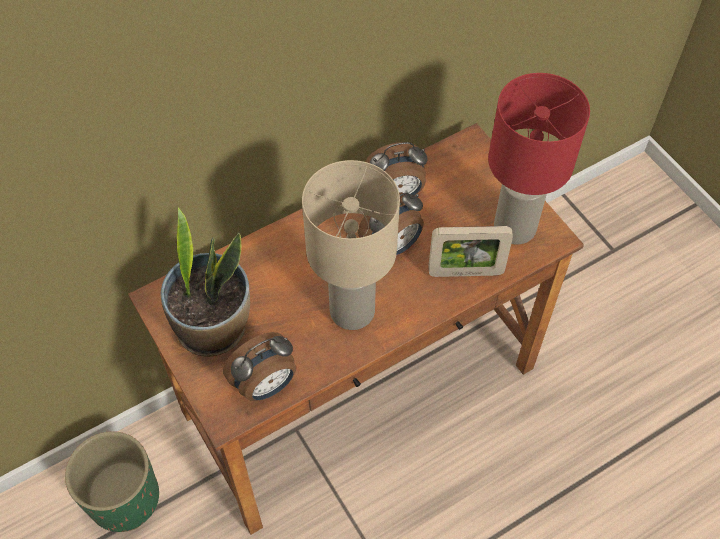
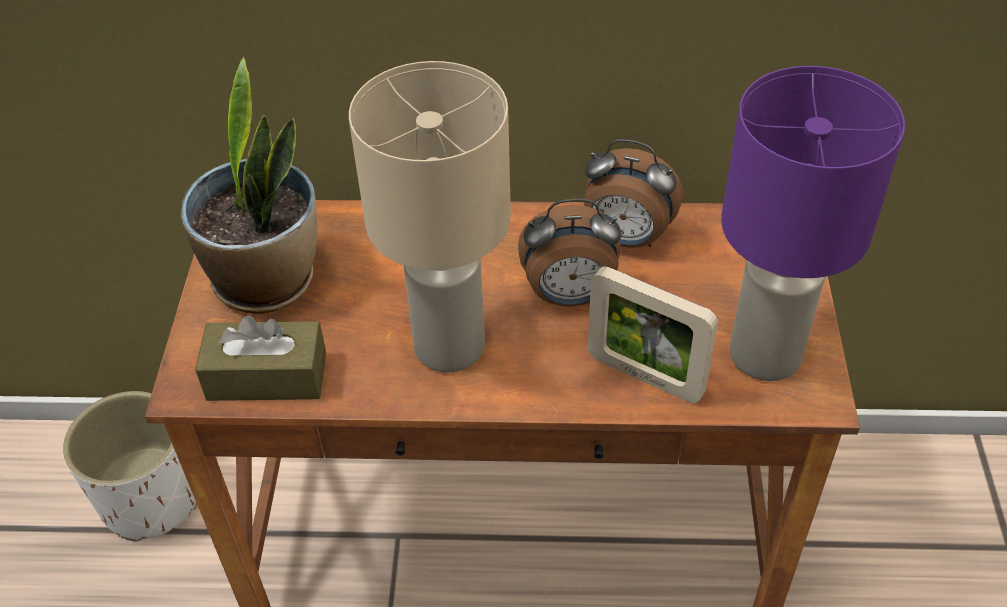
camera: 35 degrees right, 10 degrees down
green planter [65,431,159,532] -> white planter [63,391,197,542]
alarm clock [223,332,296,401] -> brown tissue box [195,315,326,401]
red table lamp [488,73,590,244] -> purple table lamp [721,66,905,381]

